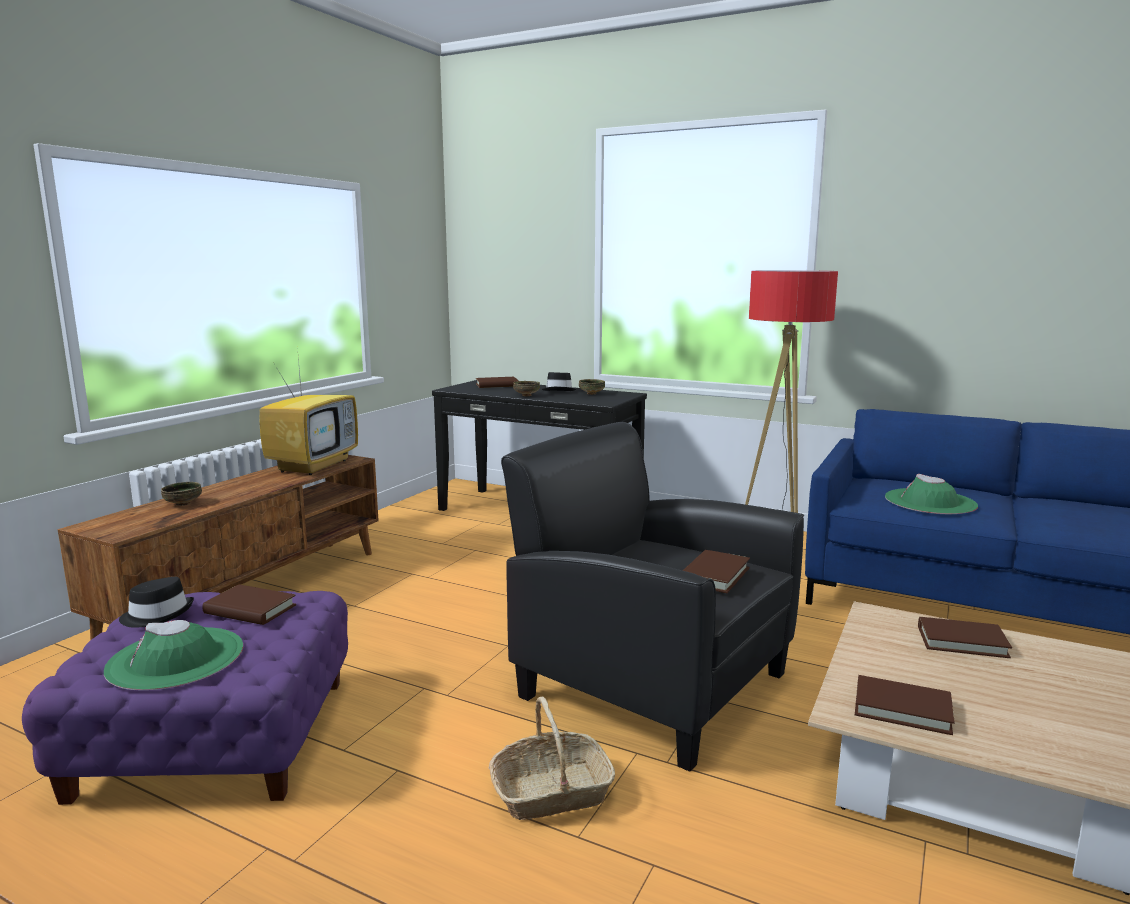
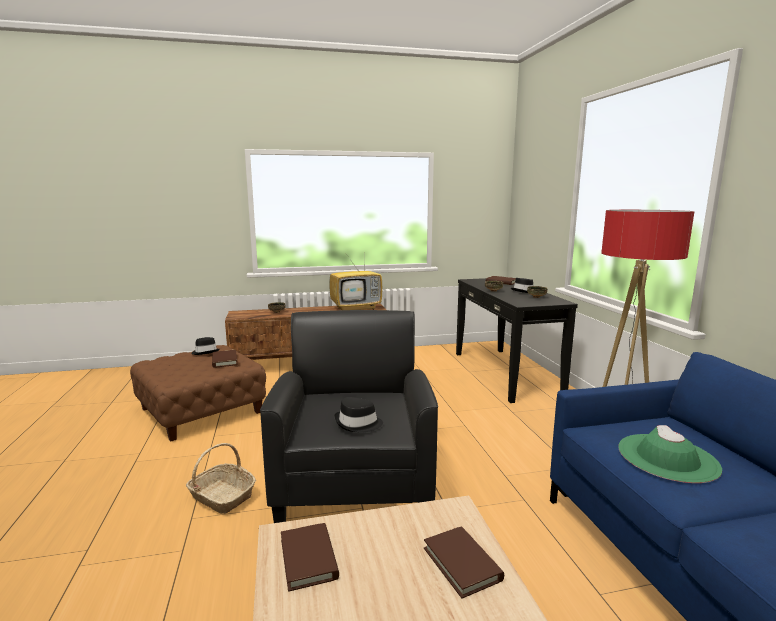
camera: 50 degrees right, 0 degrees up
purple ottoman [22,591,348,805] -> brown ottoman [130,345,266,442]
green hat [104,620,243,690] -> none
brown book [683,550,750,593] -> black hat [334,397,383,432]

